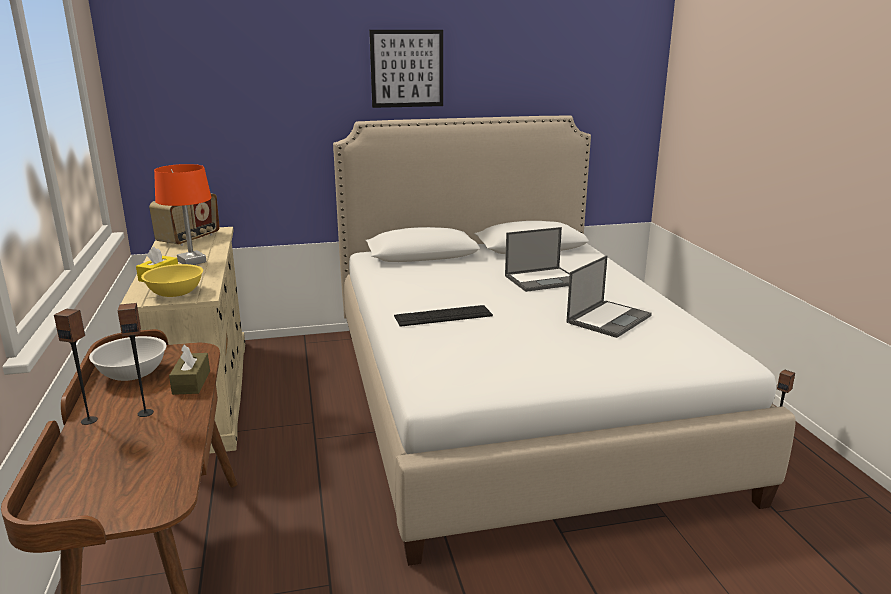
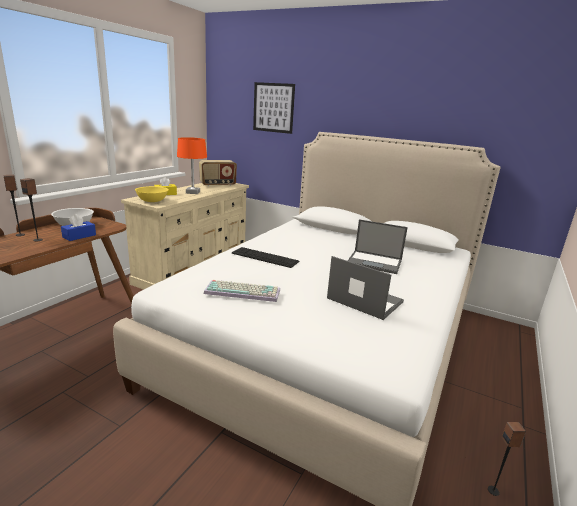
camera: 40 degrees right, 0 degrees up
brown tissue box [169,345,210,395] -> blue tissue box [61,214,96,241]
picture [369,30,443,108] -> picture moved to [253,82,295,134]
laptop [566,255,652,338] -> laptop turned 135 degrees counterclockwise [327,256,404,320]
none -> keyboard [204,280,280,302]

